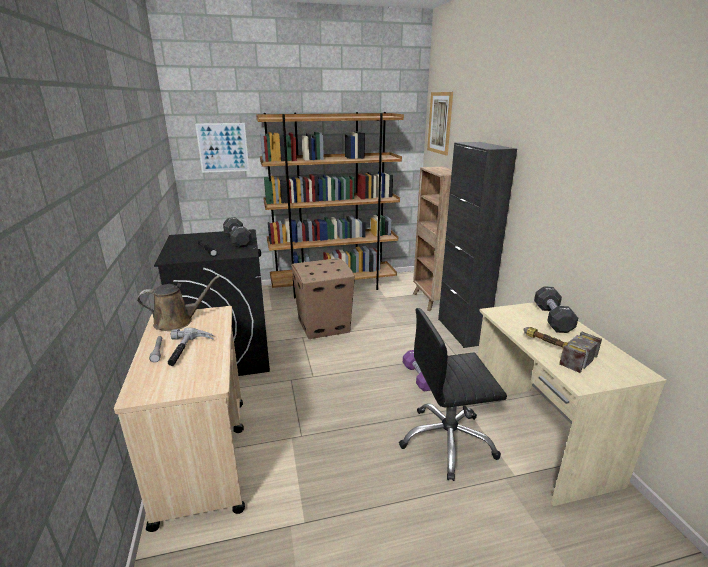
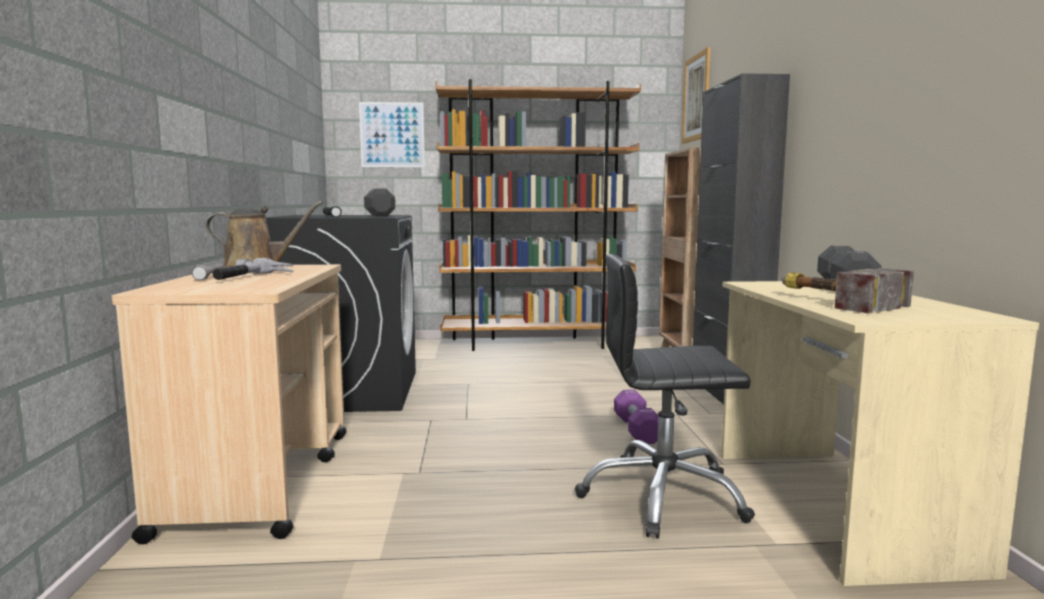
camera: 10 degrees right, 15 degrees down
cardboard box [291,258,355,339] -> none

